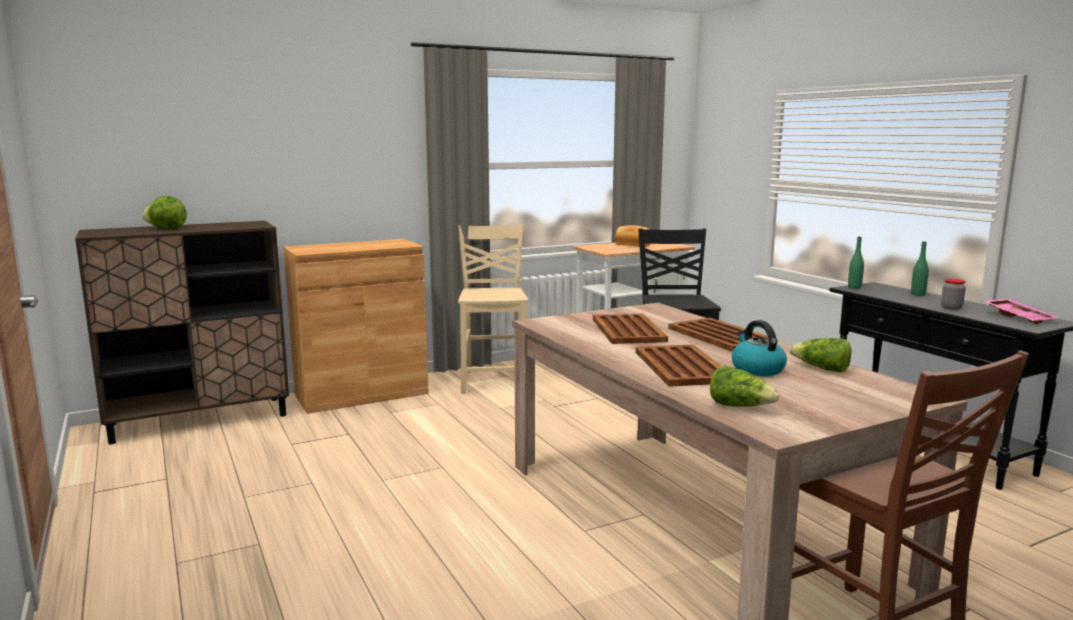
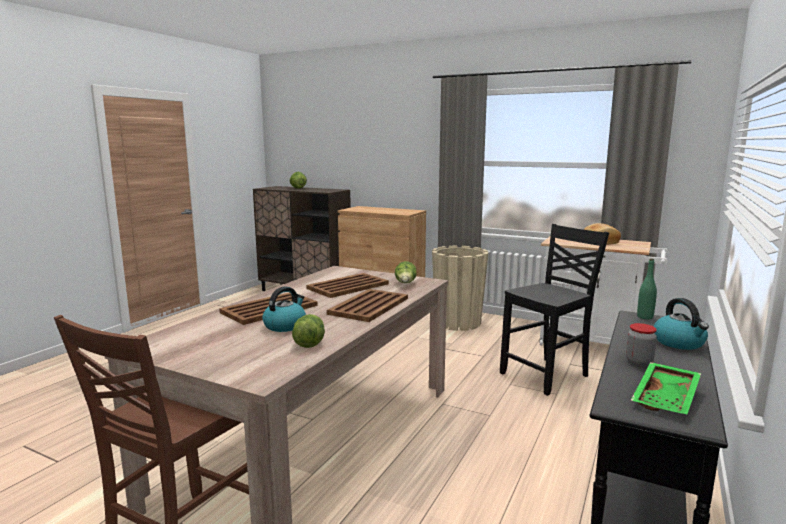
camera: 55 degrees right, 0 degrees up
beige chair [458,224,528,394] -> beige planter [432,246,489,331]
lettuce [710,366,779,407] -> lettuce moved to [395,261,417,283]
green bottle [911,241,929,296] -> kettle [654,298,709,350]
pink tray [984,298,1058,324] -> green tray [631,362,701,414]

